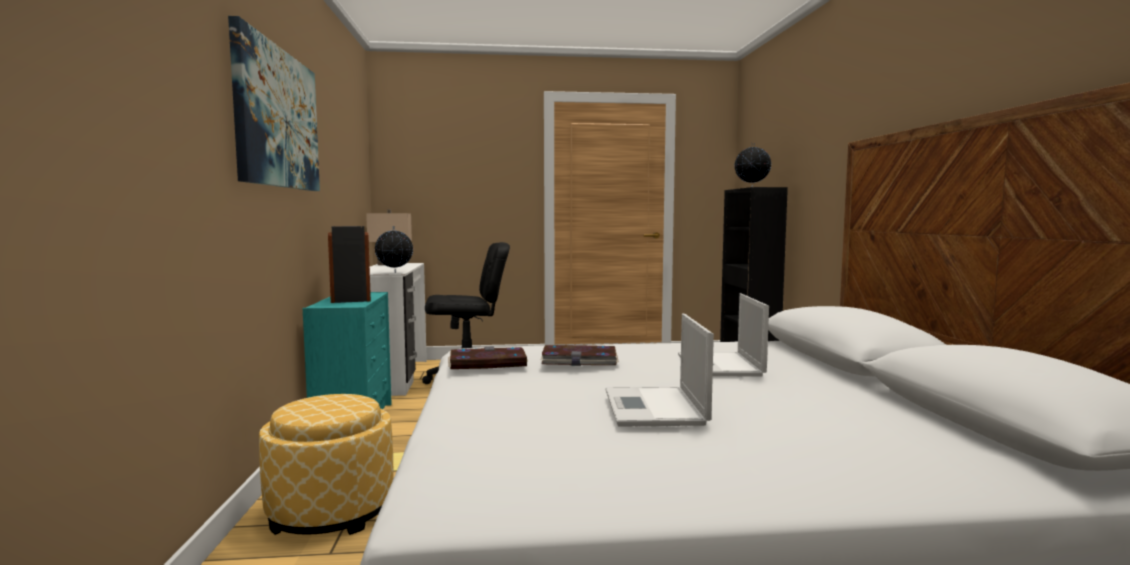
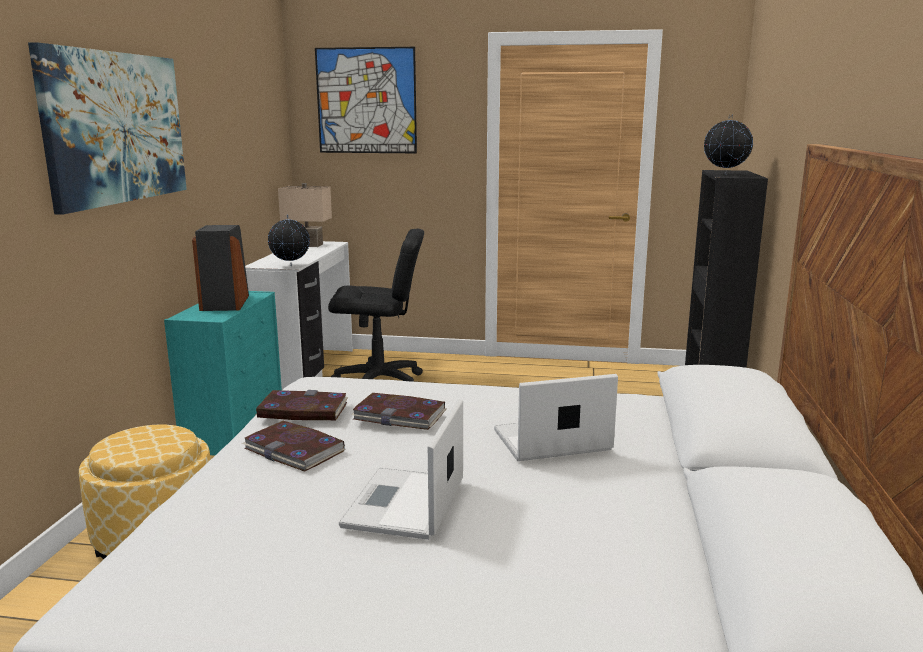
camera: 15 degrees right, 10 degrees up
laptop [678,293,769,376] -> laptop turned 60 degrees clockwise [494,374,618,461]
none -> book [242,421,345,472]
none -> picture [315,47,417,153]

